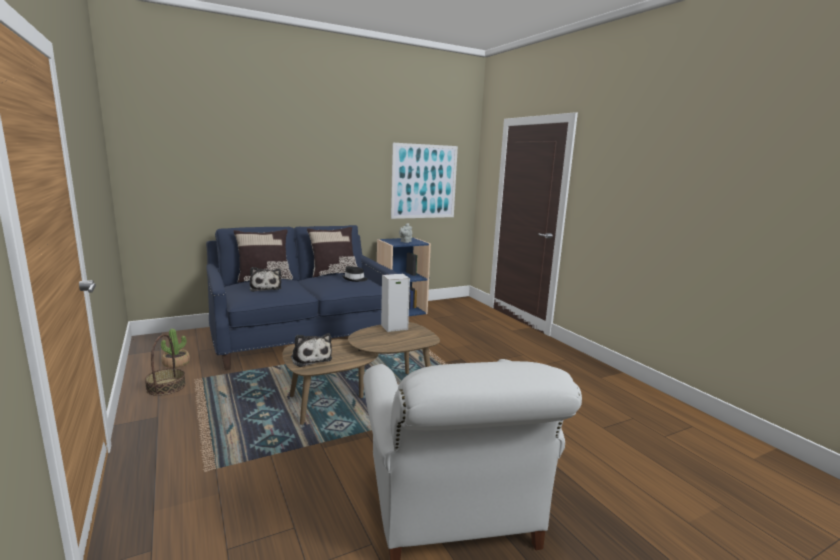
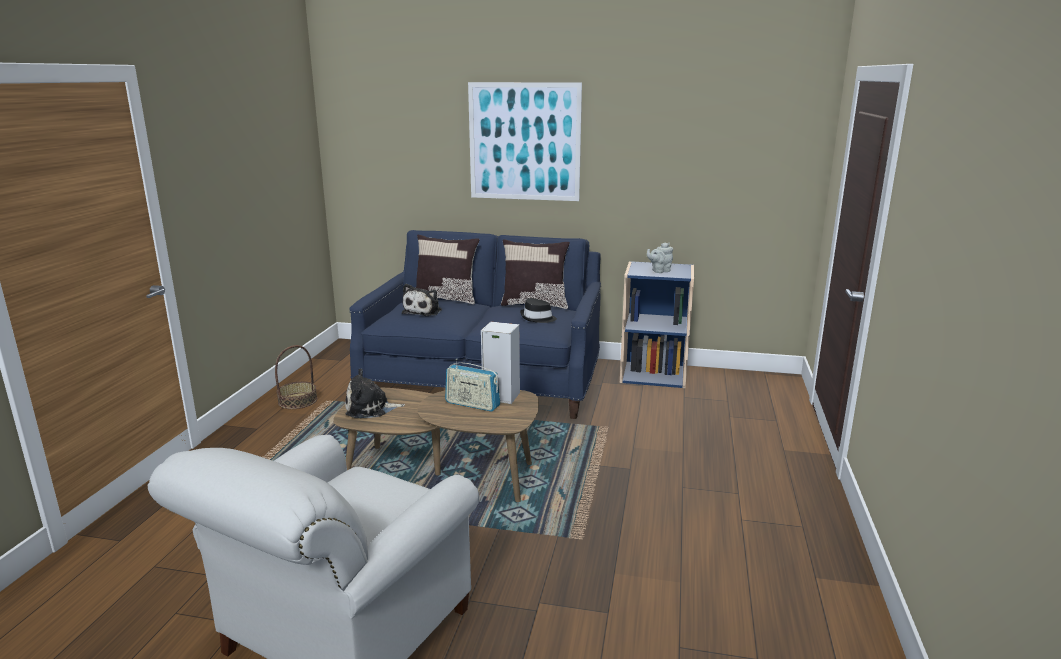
camera: 40 degrees right, 5 degrees up
potted plant [161,329,190,368] -> none
plush toy [291,333,332,367] -> plush toy turned 75 degrees clockwise [345,368,405,418]
picture [391,143,458,219] -> picture moved to [468,82,582,201]
none -> radio [445,359,500,412]

